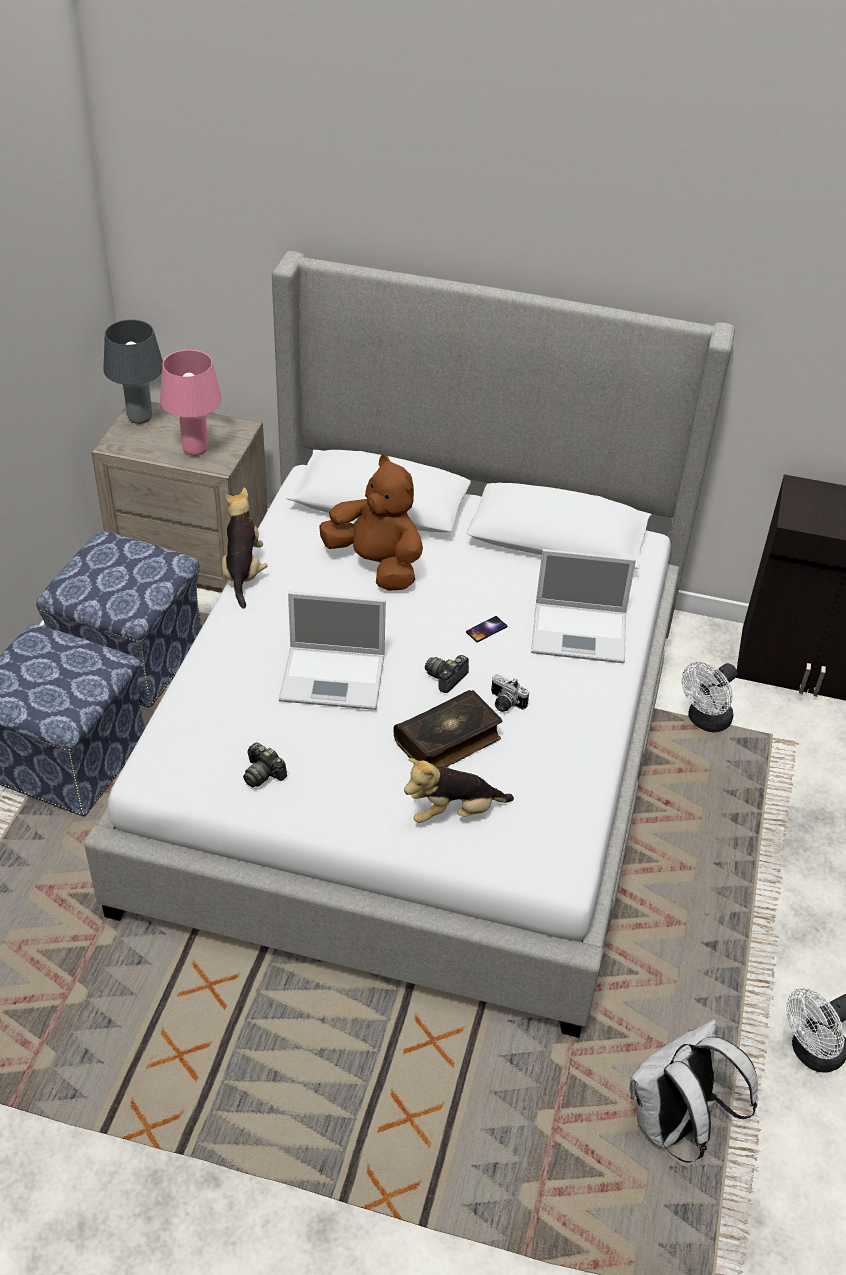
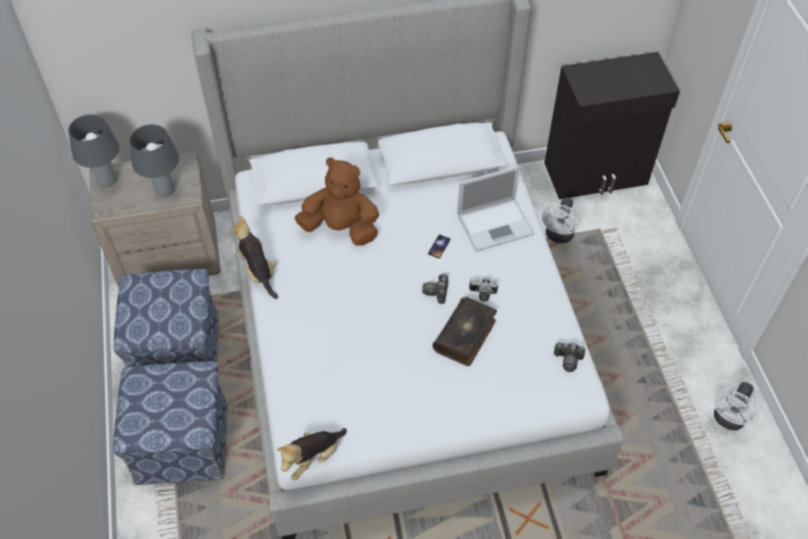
camera: 25 degrees left, 10 degrees up
pink table lamp [160,350,222,456] -> grey table lamp [129,124,179,197]
camera [243,742,287,787] -> camera moved to [554,343,585,372]
laptop [279,591,386,710] -> none
plush toy [404,758,514,823] -> plush toy moved to [277,428,347,481]
white backpack [630,1019,758,1163] -> none

